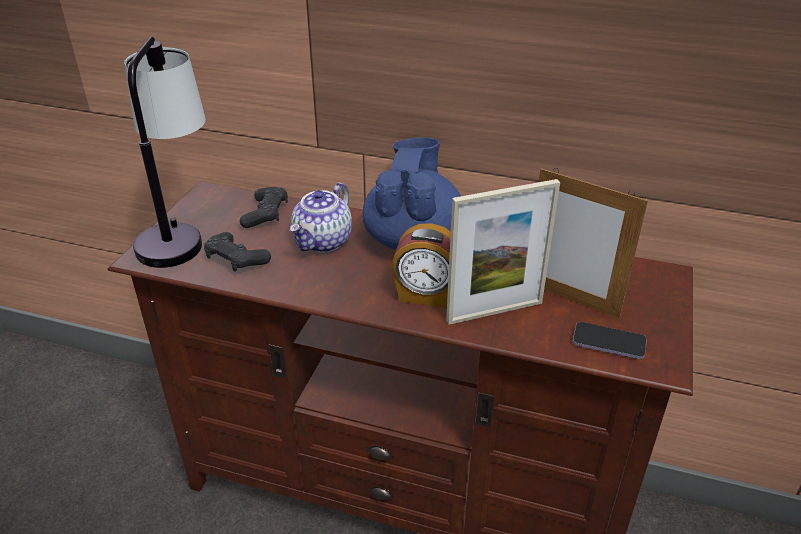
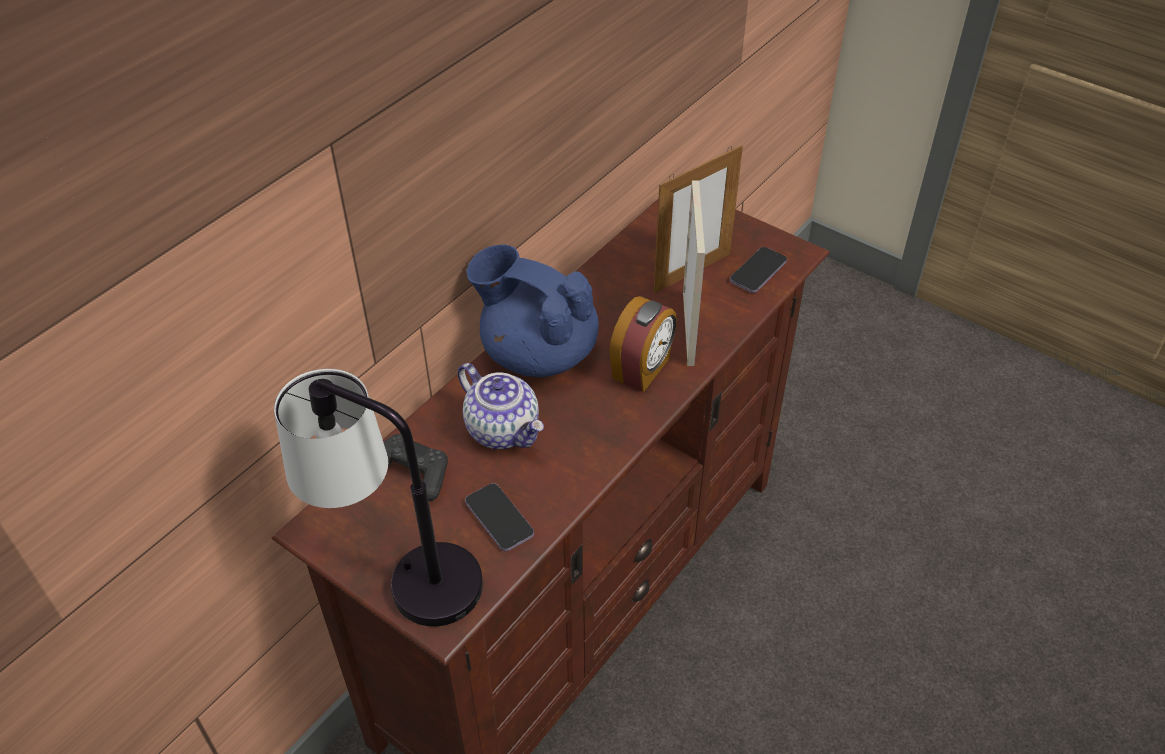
camera: 70 degrees left, 10 degrees up
black game controller [204,232,271,272] -> phone [465,483,534,551]

